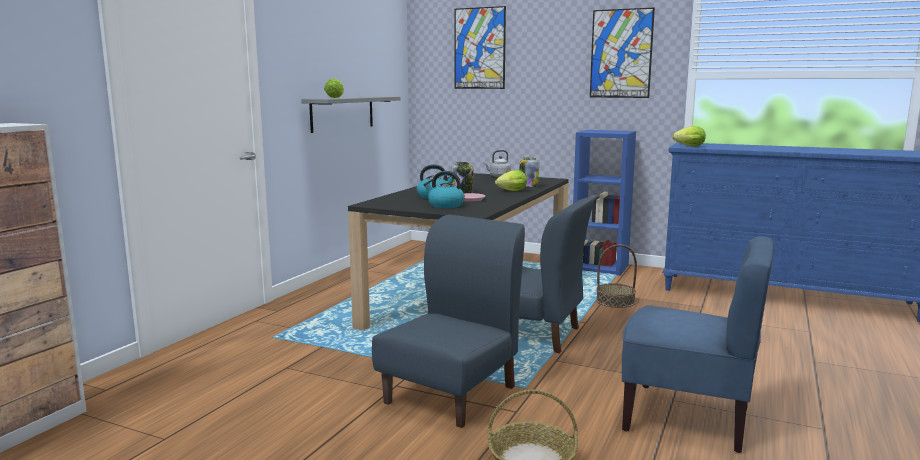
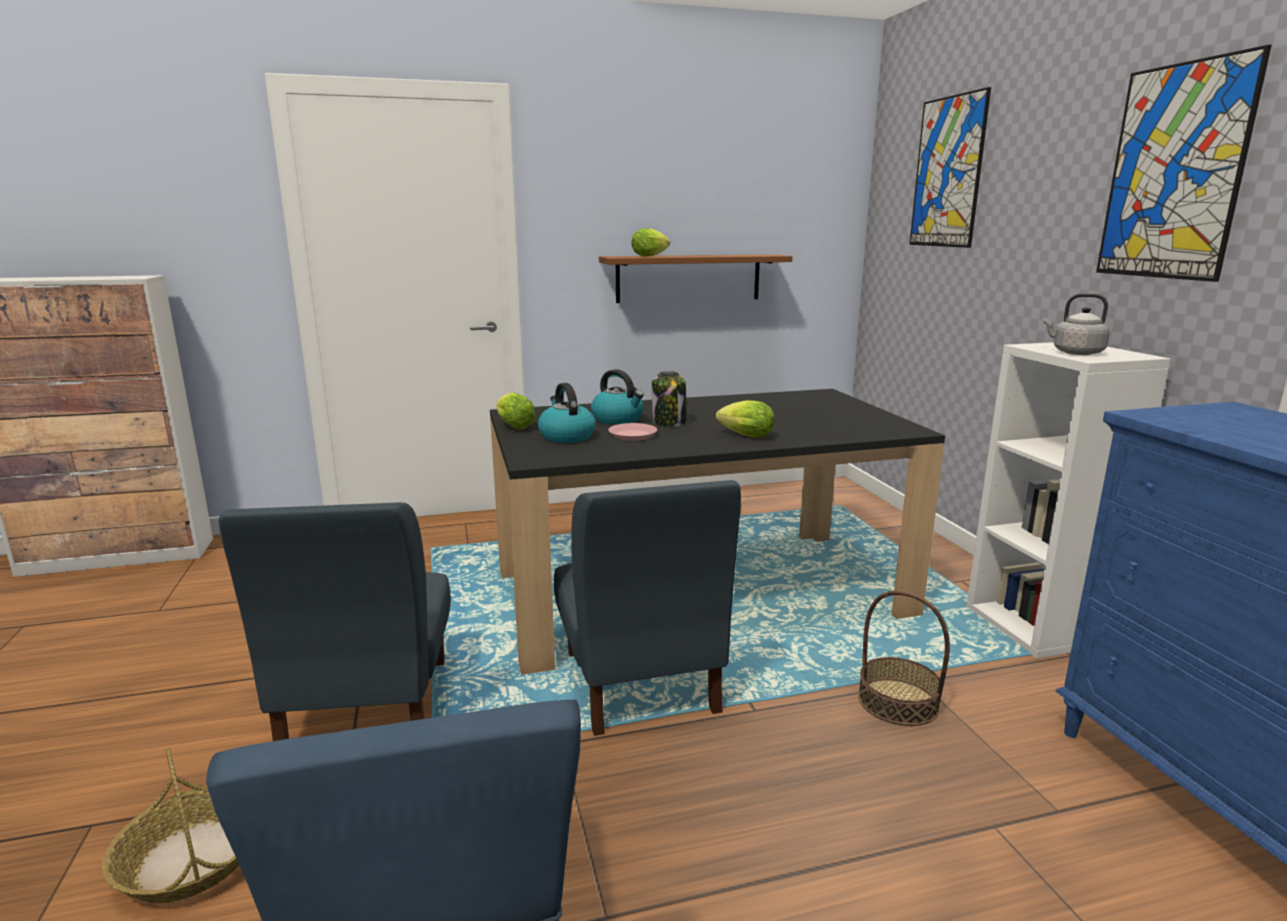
camera: 50 degrees right, 5 degrees up
grey shelf [301,96,400,133] -> brown shelf [599,254,792,303]
blue chair [372,214,525,428] -> blue chair turned 90 degrees clockwise [219,502,451,741]
grey kettle [484,150,511,177] -> grey kettle moved to [1043,293,1110,355]
jar [519,157,539,187] -> none
blue bookcase [573,130,636,276] -> white bookcase [966,342,1171,659]
lettuce [672,126,706,146] -> lettuce moved to [496,392,536,429]

